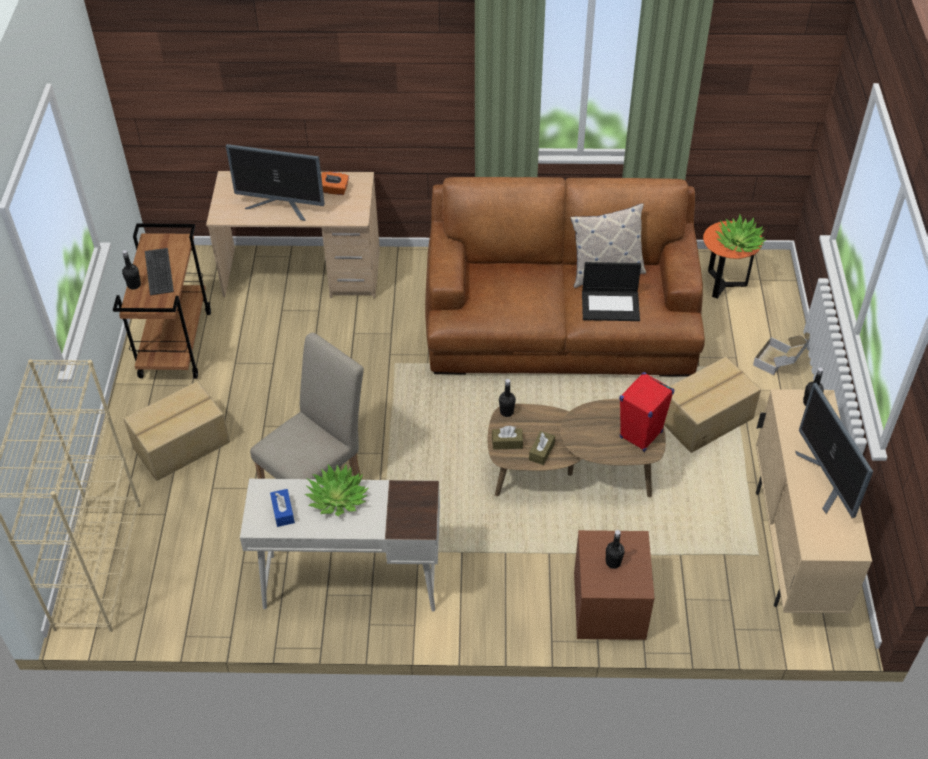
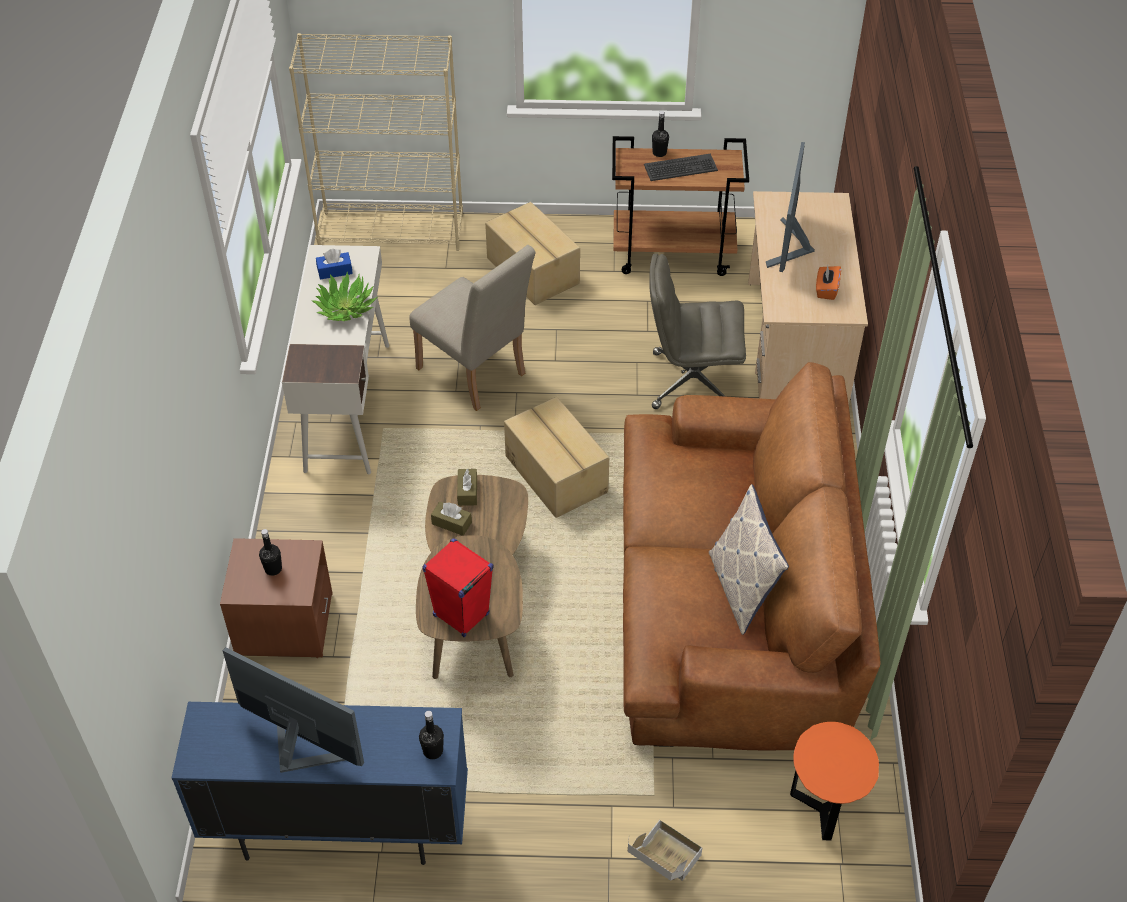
camera: 90 degrees right, 0 degrees up
black bottle [499,379,516,417] -> none
laptop [582,262,641,321] -> none
cardboard box [664,357,761,453] -> cardboard box moved to [504,397,609,518]
potted plant [716,214,767,252] -> none
beige cabinet [756,389,872,614] -> blue cabinet [172,702,468,865]
monitor [795,383,873,518] -> monitor turned 45 degrees clockwise [223,647,364,773]
none -> grey office chair [649,253,746,409]

